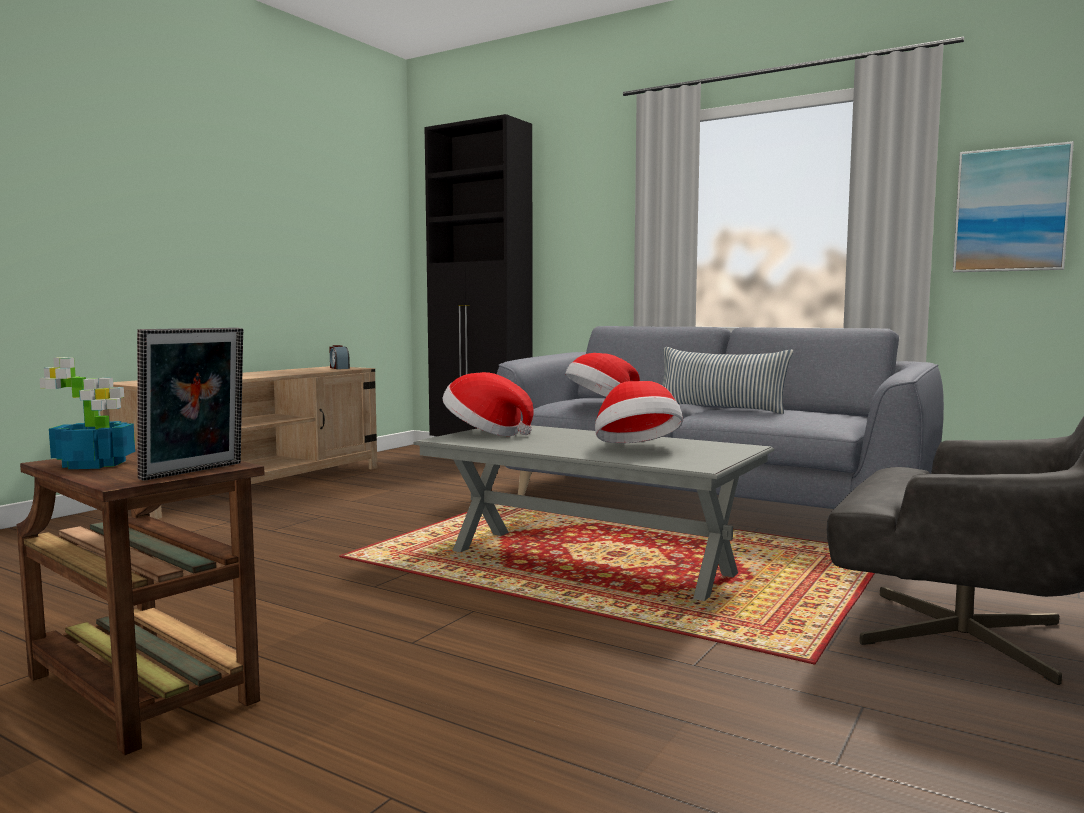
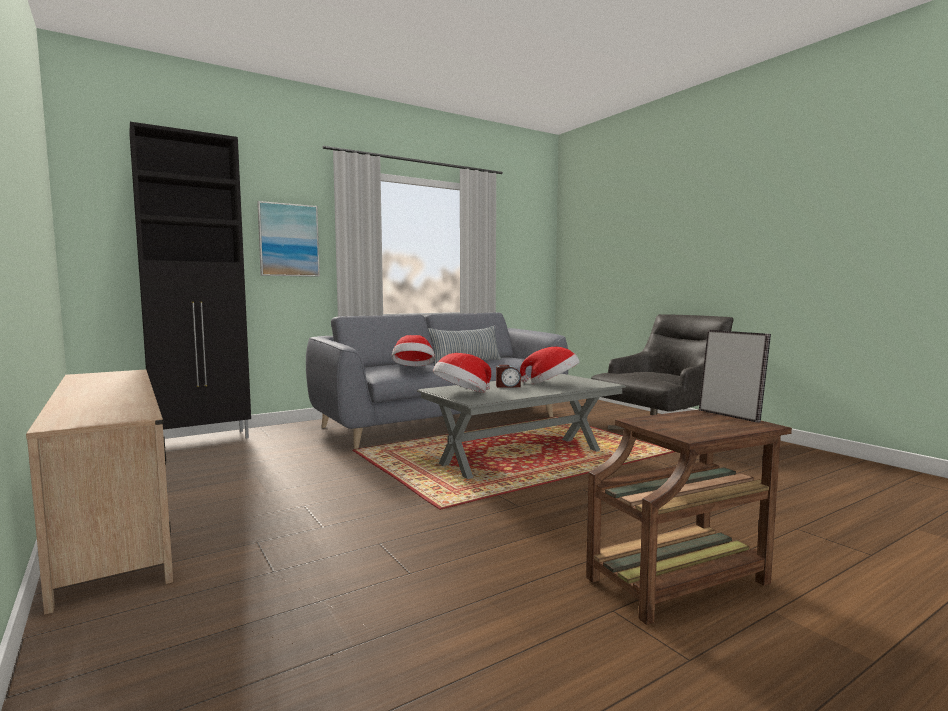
camera: 65 degrees left, 0 degrees up
potted plant [39,357,135,469] -> none
alarm clock [329,345,350,369] -> alarm clock moved to [496,365,521,388]
picture [953,141,1074,272] -> picture moved to [257,201,320,277]

